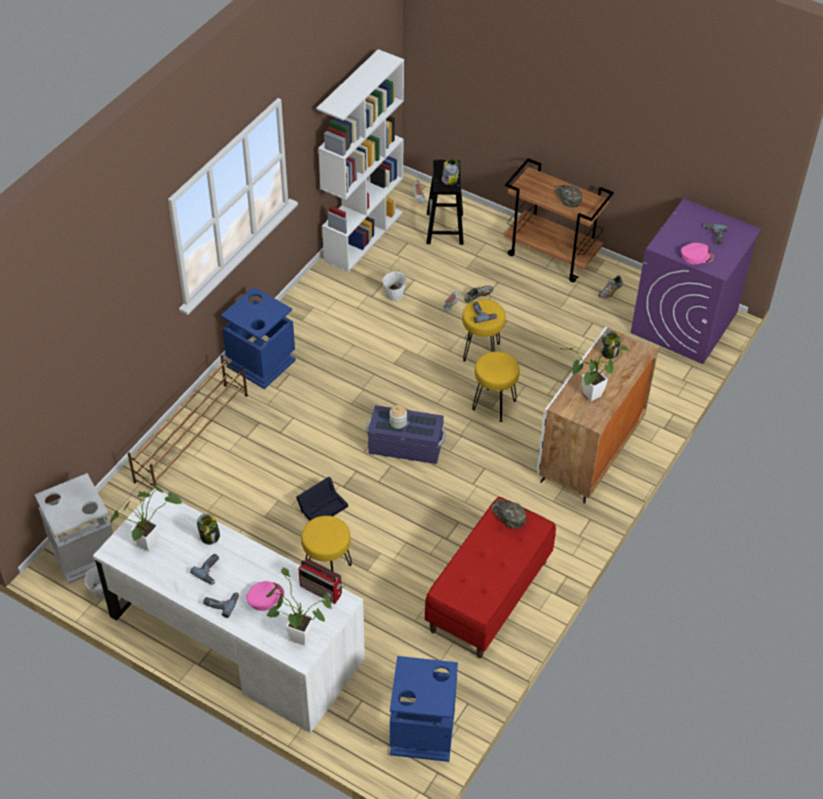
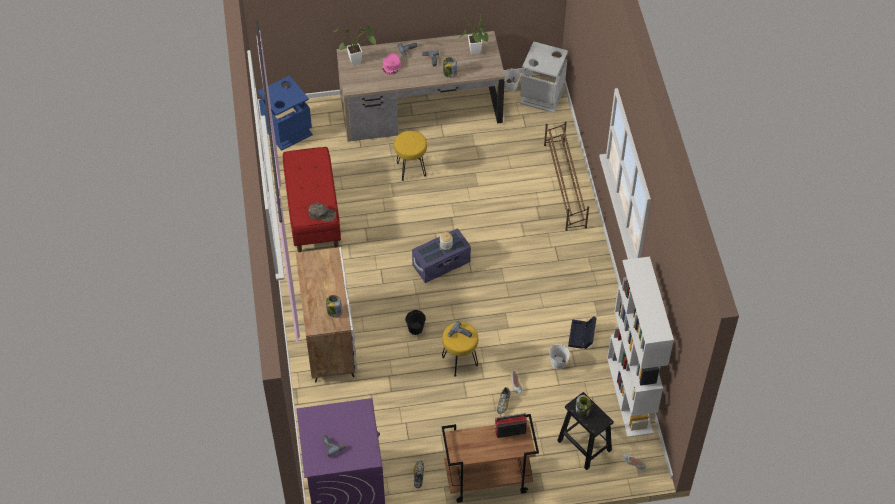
camera: 140 degrees right, 5 degrees up
white desk [93,488,365,733] -> brown desk [337,31,505,142]
blue trash can [221,287,296,389] -> none
black storage box [296,477,348,521] -> black storage box moved to [568,316,596,349]
radio [298,559,342,604] -> radio moved to [494,413,527,438]
yellow stool [472,352,520,422] -> black bucket [405,310,426,335]
green cap [556,185,582,207] -> none
potted plant [560,341,628,401] -> none
pink cap [681,243,714,265] -> none

